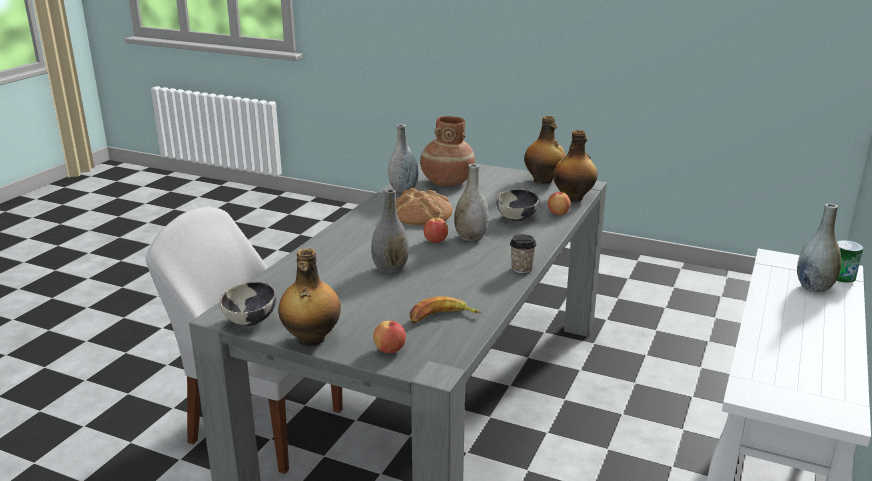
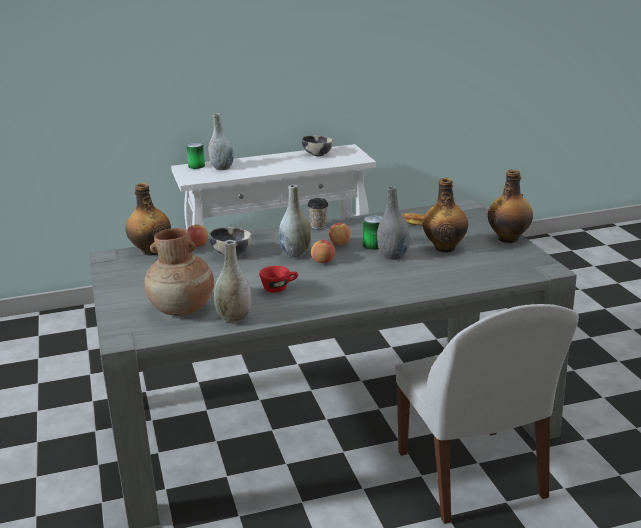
camera: 130 degrees left, 0 degrees up
bowl [220,282,276,326] -> bowl moved to [302,136,333,156]
apple [373,321,406,353] -> apple moved to [329,223,351,245]
bread [396,188,452,225] -> red cup [259,266,298,293]
bottle [524,116,566,184] -> bottle moved to [423,178,468,253]
none -> can [363,215,382,250]

